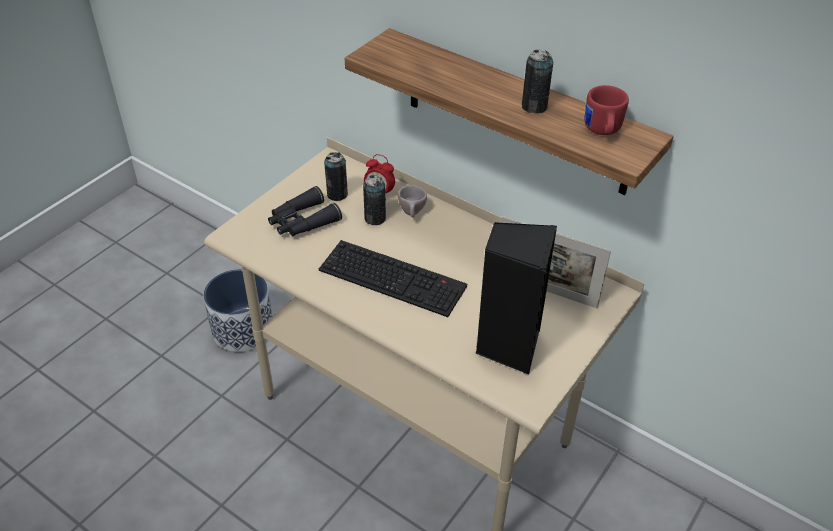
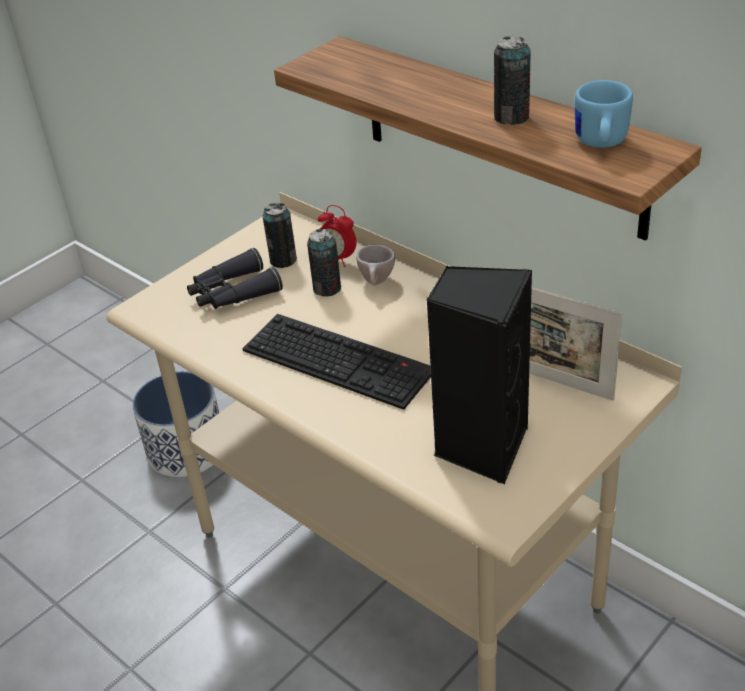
camera: 10 degrees right, 5 degrees down
red mug [585,85,629,135] -> blue mug [575,80,633,148]

